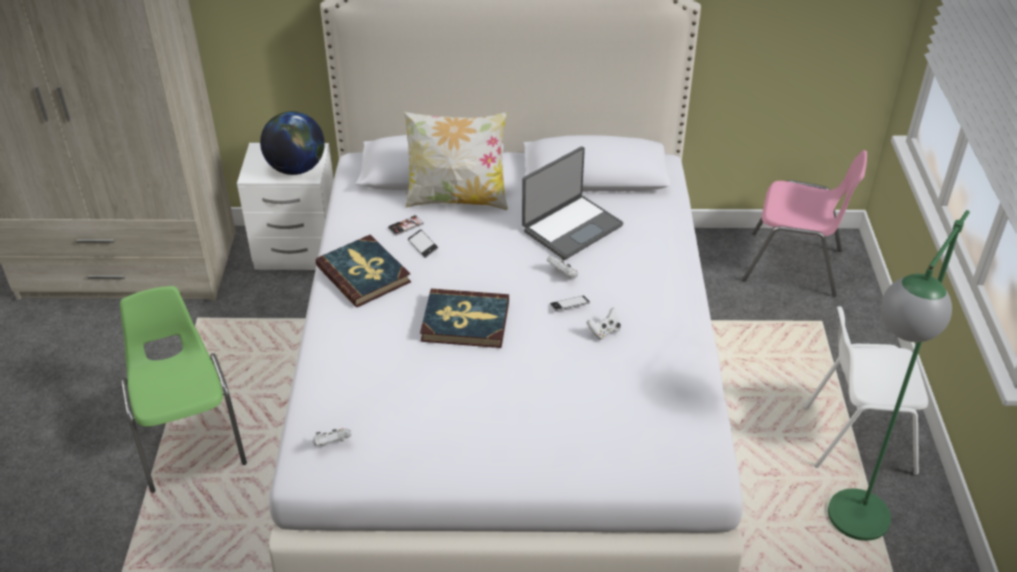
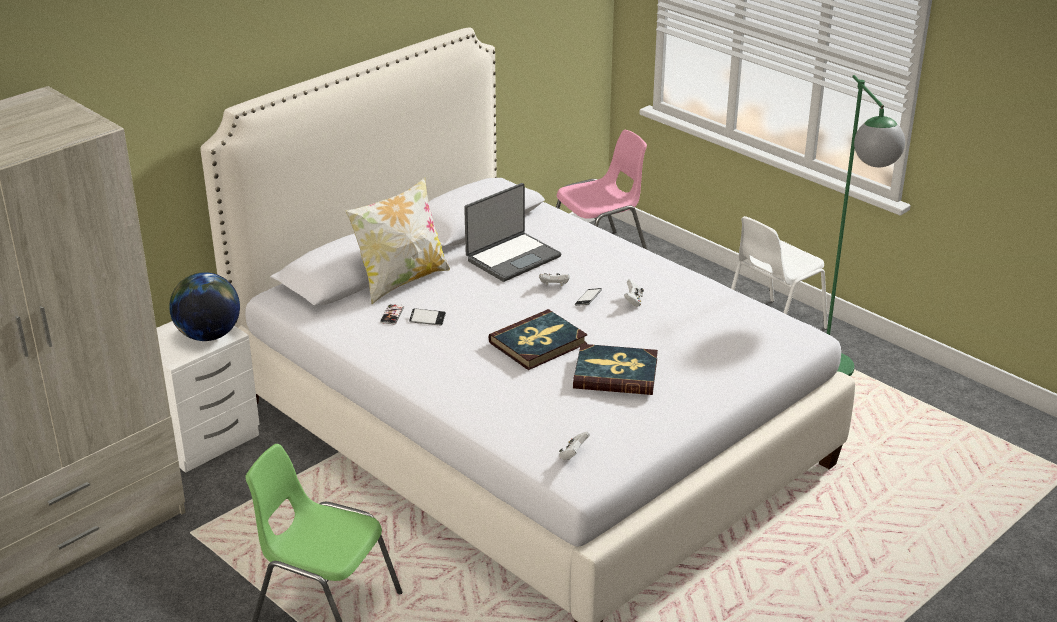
camera: 45 degrees left, 10 degrees down
book [316,235,411,307] -> book moved to [573,344,658,395]
laptop [522,146,623,260] -> laptop turned 45 degrees clockwise [464,183,561,282]

